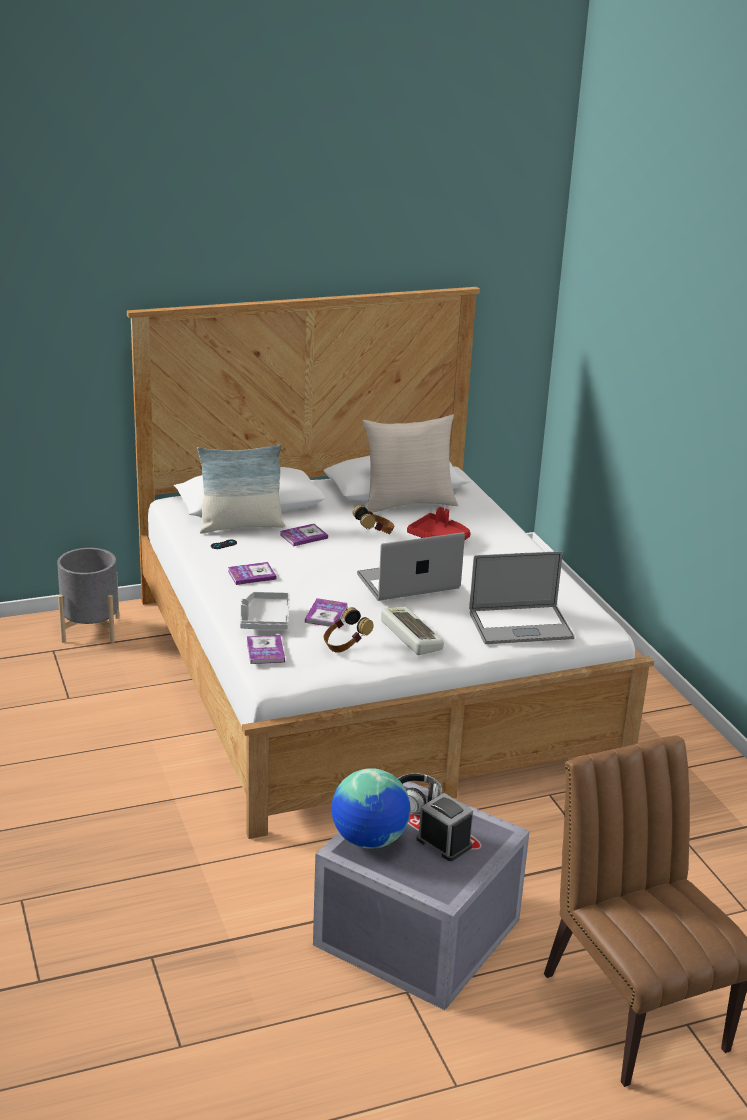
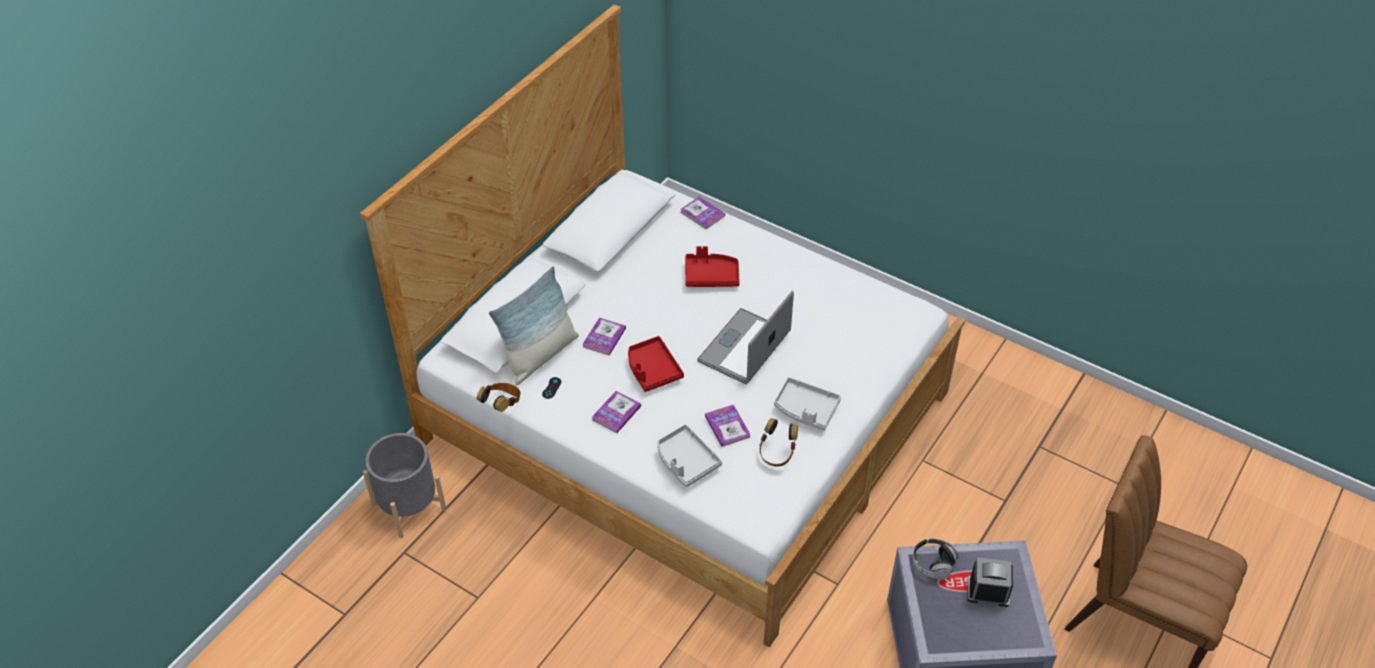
camera: 35 degrees left, 20 degrees up
book [247,635,285,664] -> book moved to [680,197,725,229]
globe [331,768,411,849] -> none
headphones [353,505,394,534] -> headphones moved to [477,383,521,412]
beige pillow [362,414,458,513] -> none
keyboard [381,607,444,655] -> grey tray [774,377,841,431]
laptop [469,551,574,644] -> none
none -> red tray [628,336,684,392]

